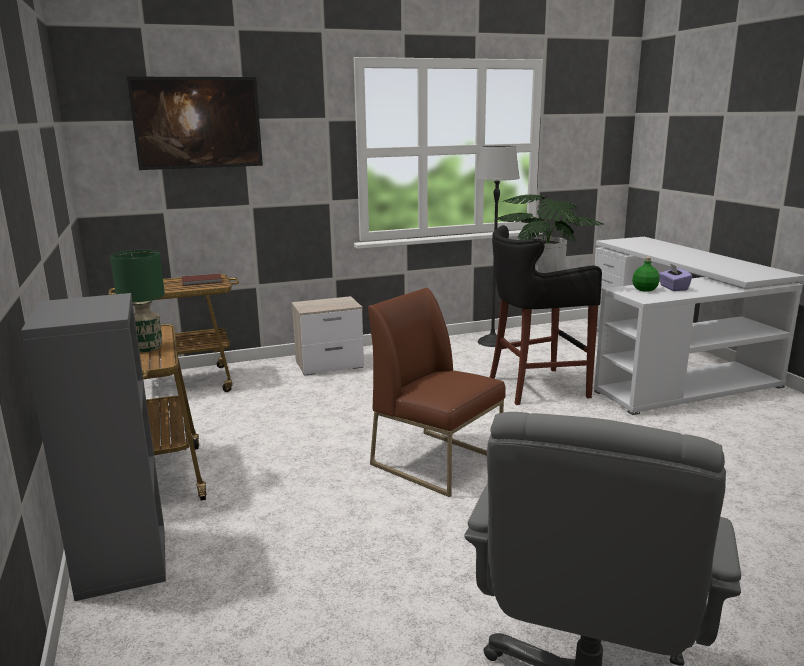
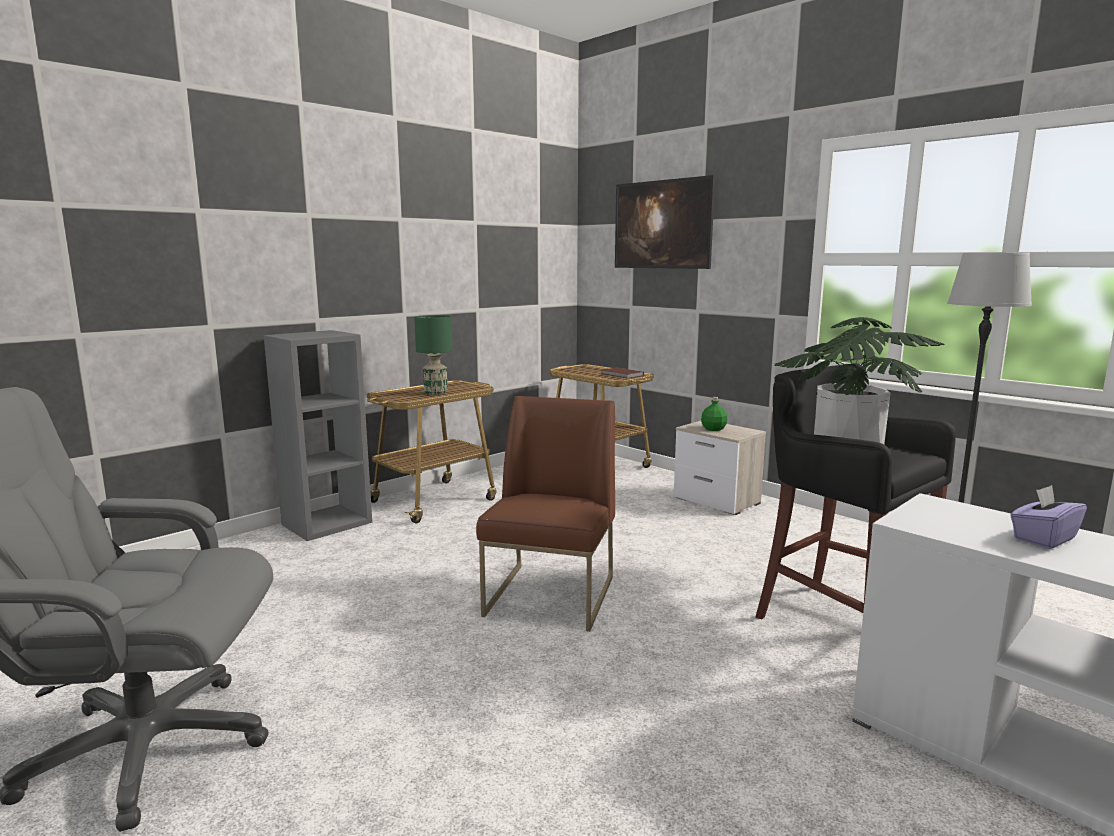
camera: 65 degrees right, 5 degrees down
green bottle [632,257,660,291] -> green bottle moved to [701,397,727,431]

